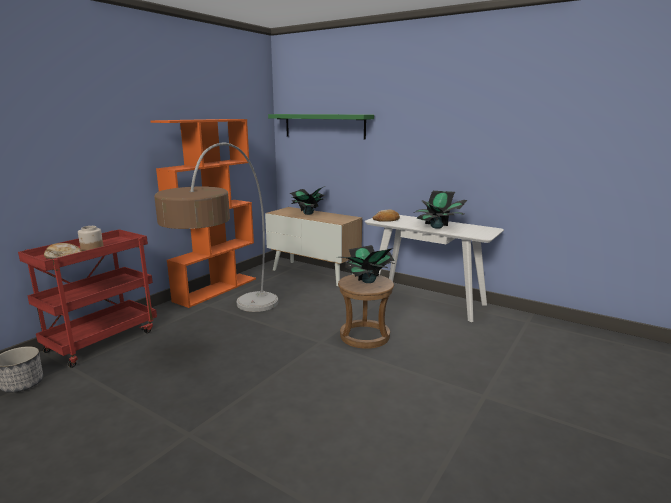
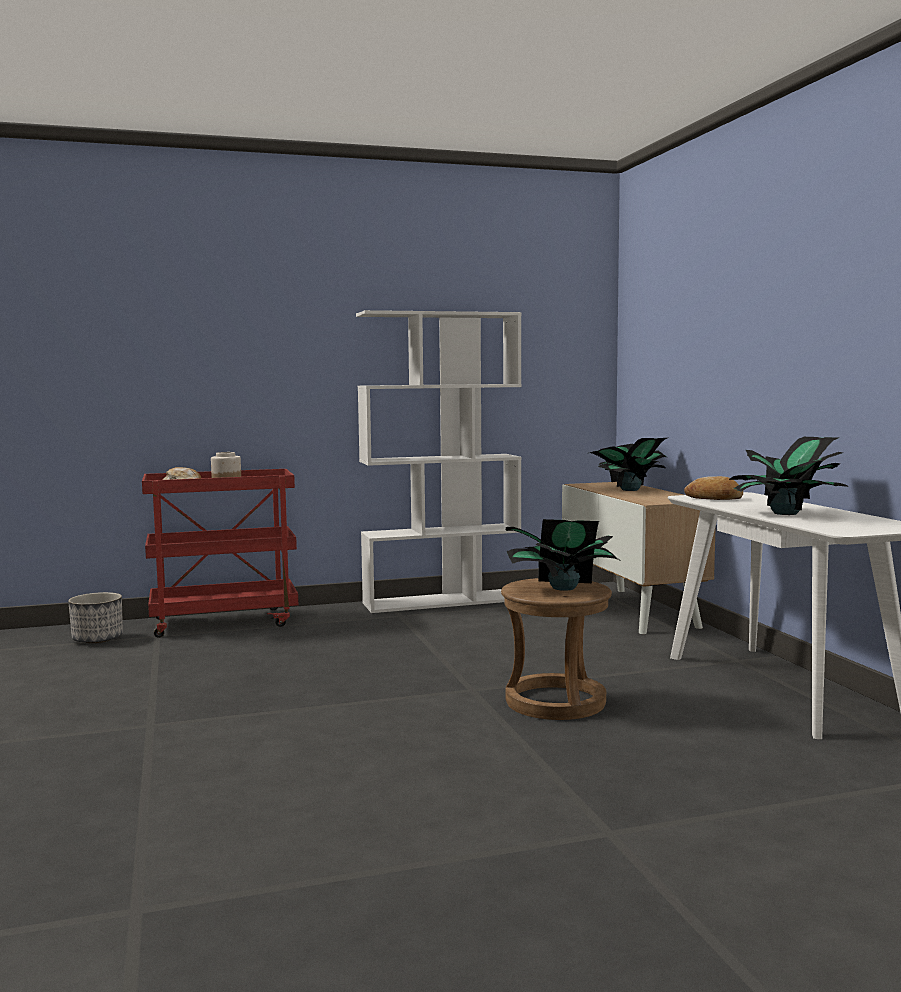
camera: 40 degrees right, 10 degrees down
orange bookcase [150,119,256,308] -> white bookcase [356,310,521,613]
floor lamp [154,143,278,312] -> none
green shelf [268,114,374,140] -> none

